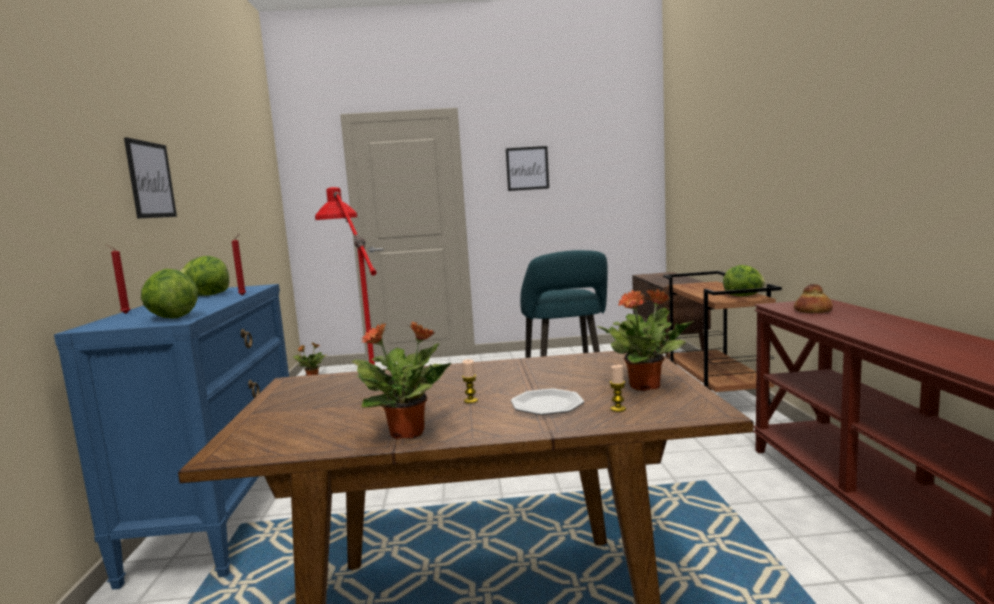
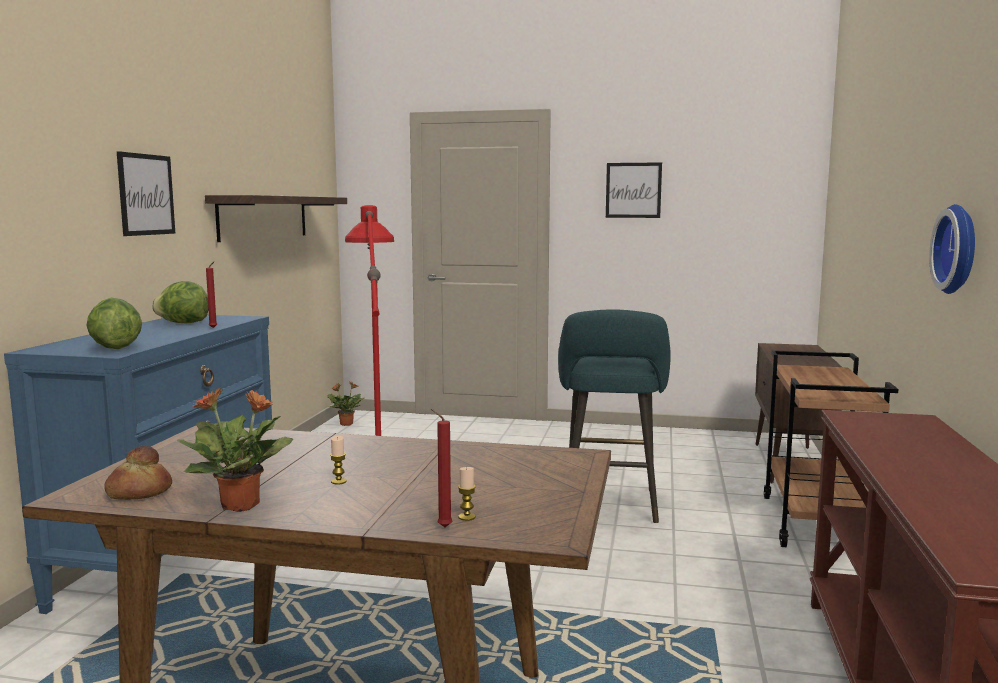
camera: 15 degrees right, 0 degrees up
red candle [107,245,130,313] -> red candle moved to [431,409,452,527]
plate [511,388,584,415] -> none
potted plant [597,289,694,391] -> none
lettuce [723,265,765,296] -> none
bread [794,284,833,313] -> bread moved to [104,445,172,500]
none -> shelf [205,195,347,242]
none -> wall clock [929,204,975,294]

